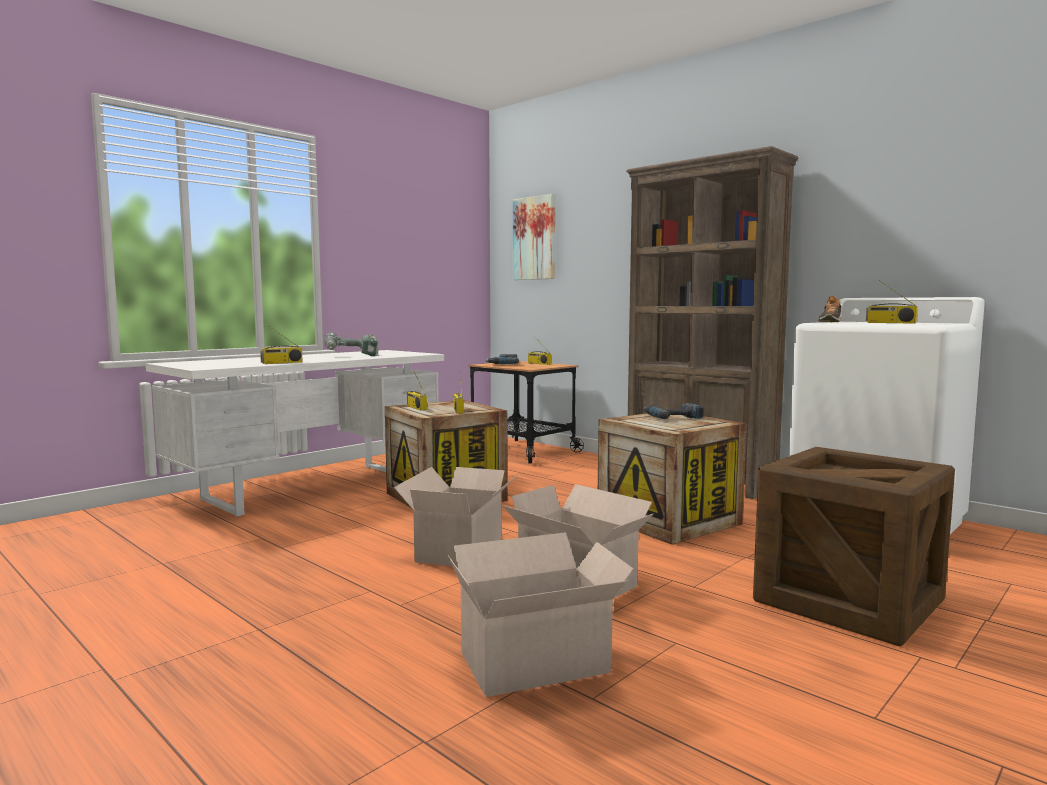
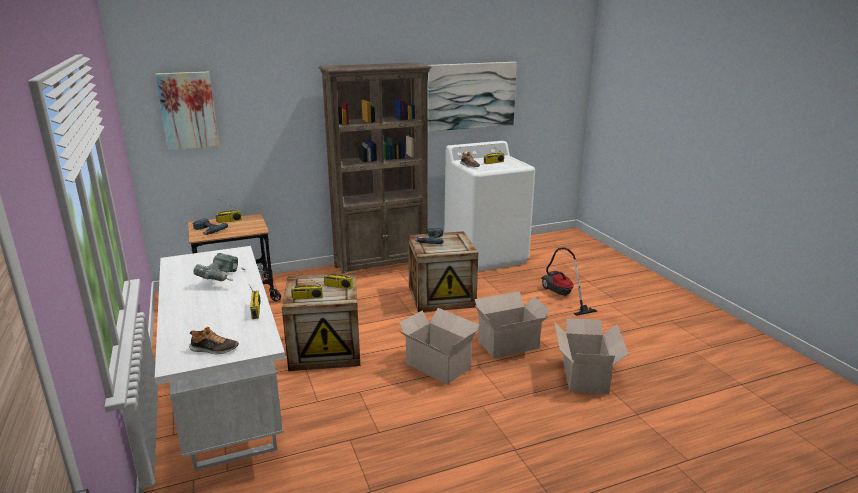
camera: 65 degrees left, 15 degrees up
crate [753,447,955,646] -> vacuum cleaner [541,248,598,316]
none -> shoe [189,327,239,354]
none -> picture [428,62,517,132]

